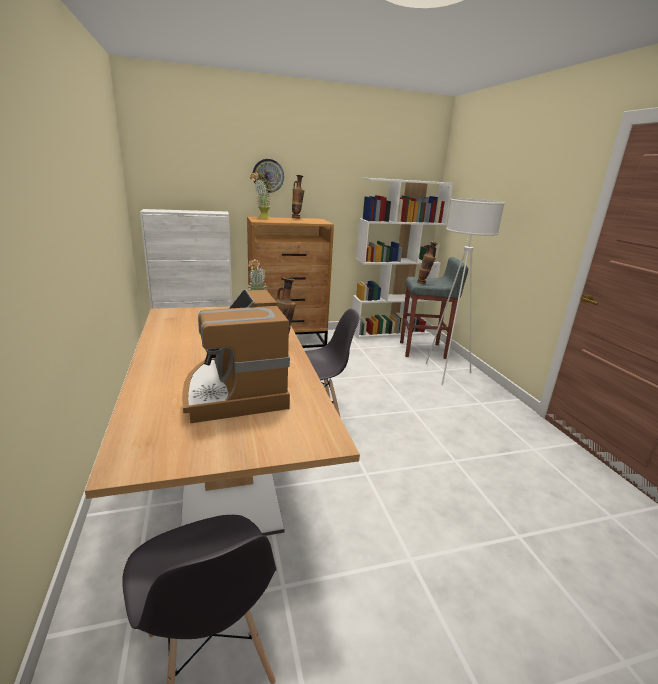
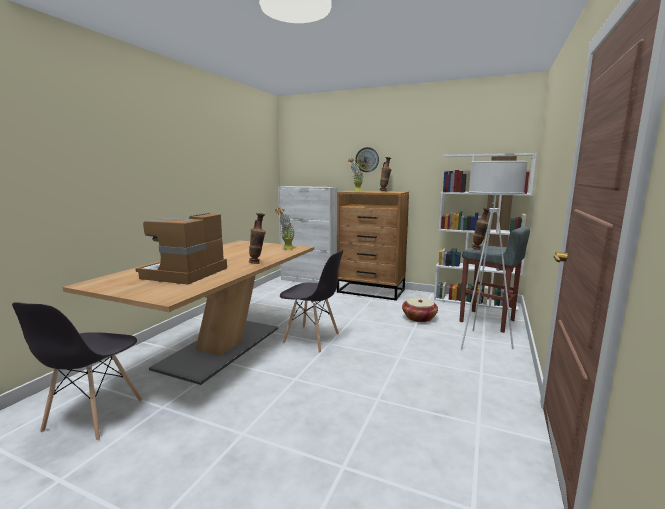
camera: 40 degrees right, 10 degrees down
none -> basket [402,298,438,322]

